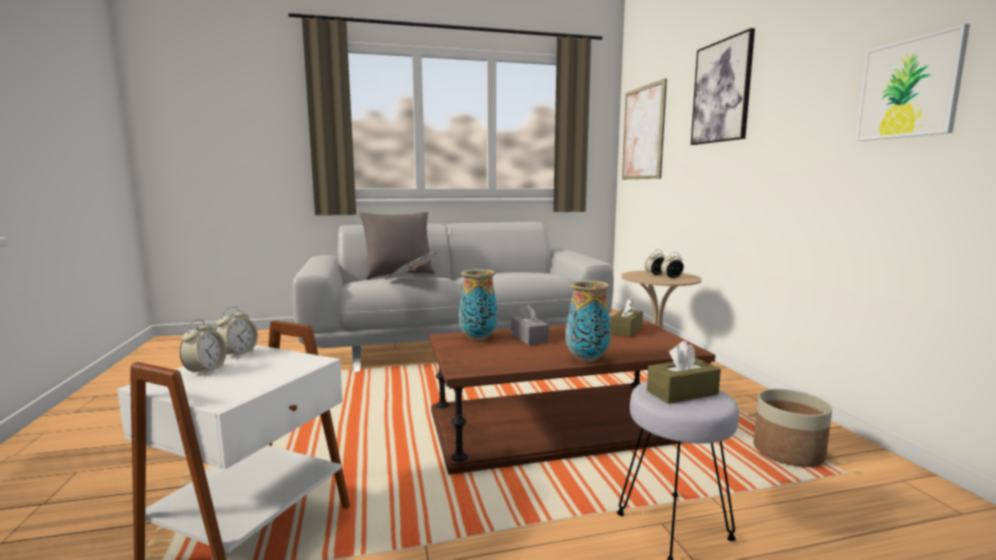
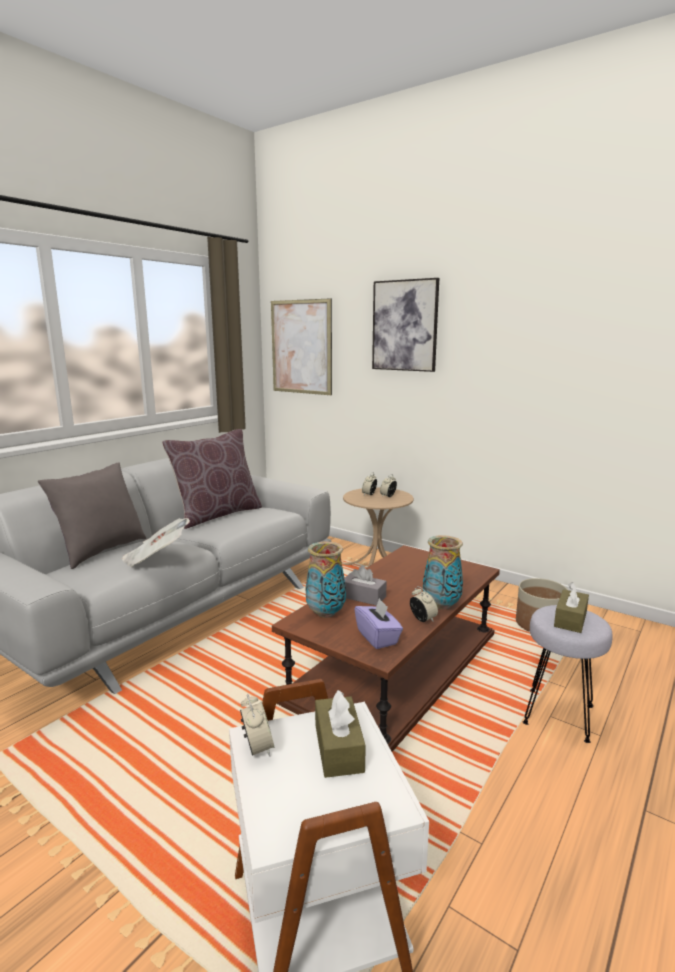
camera: 40 degrees left, 5 degrees up
alarm clock [180,319,227,376] -> alarm clock moved to [410,586,438,622]
brown tissue box [610,298,643,337] -> brown tissue box moved to [315,690,366,778]
picture [855,24,970,141] -> none
none -> brown pillow [162,429,262,529]
none -> purple tissue box [355,598,403,649]

